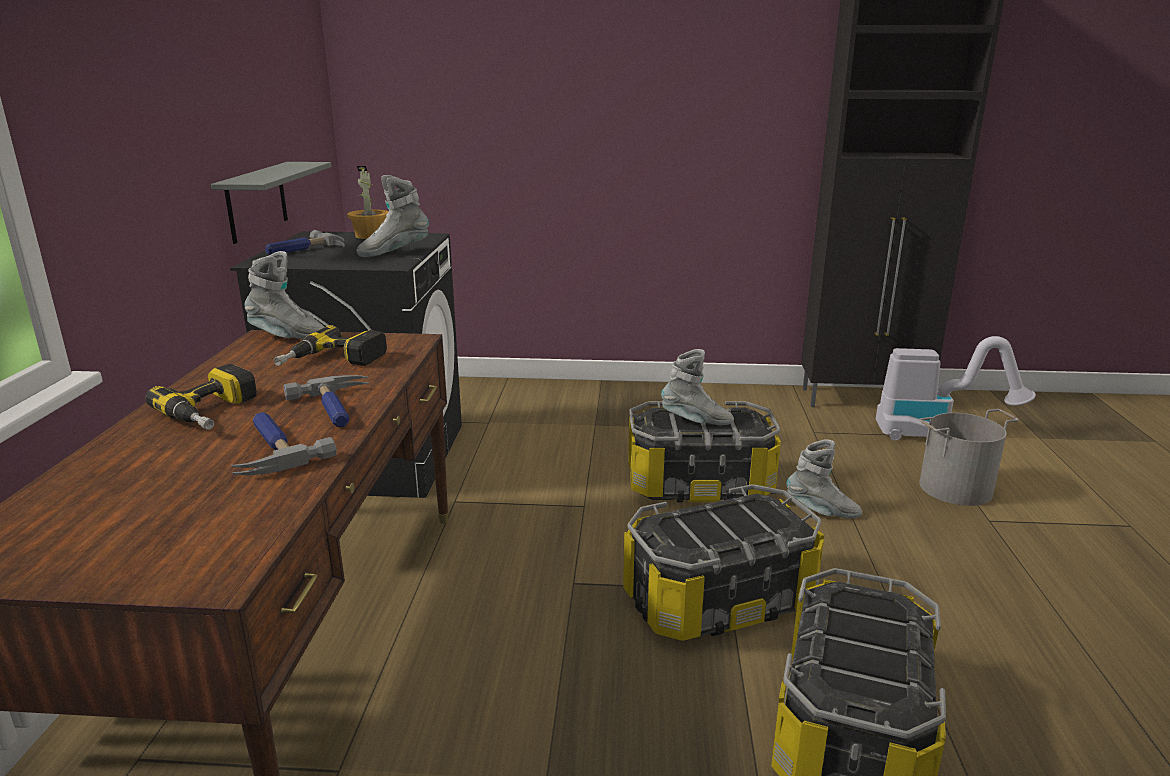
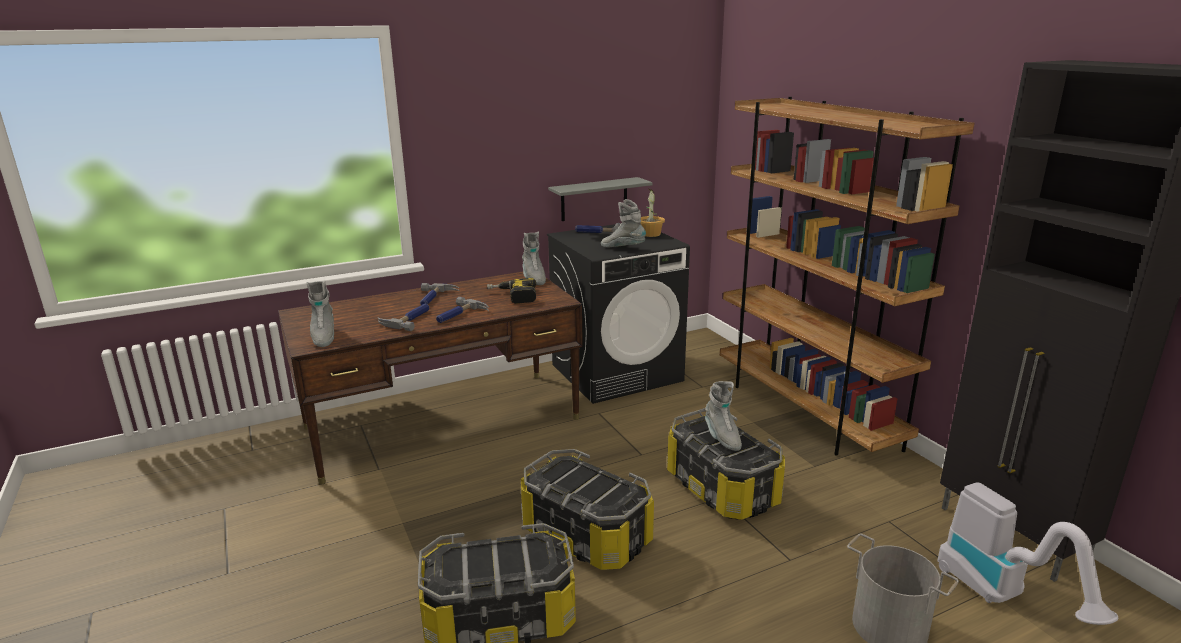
camera: 60 degrees right, 0 degrees up
power drill [146,364,257,430] -> hammer [420,283,460,305]
grey boot [787,439,863,518] -> grey boot moved to [306,281,334,347]
none -> brown bookcase [720,97,975,455]

